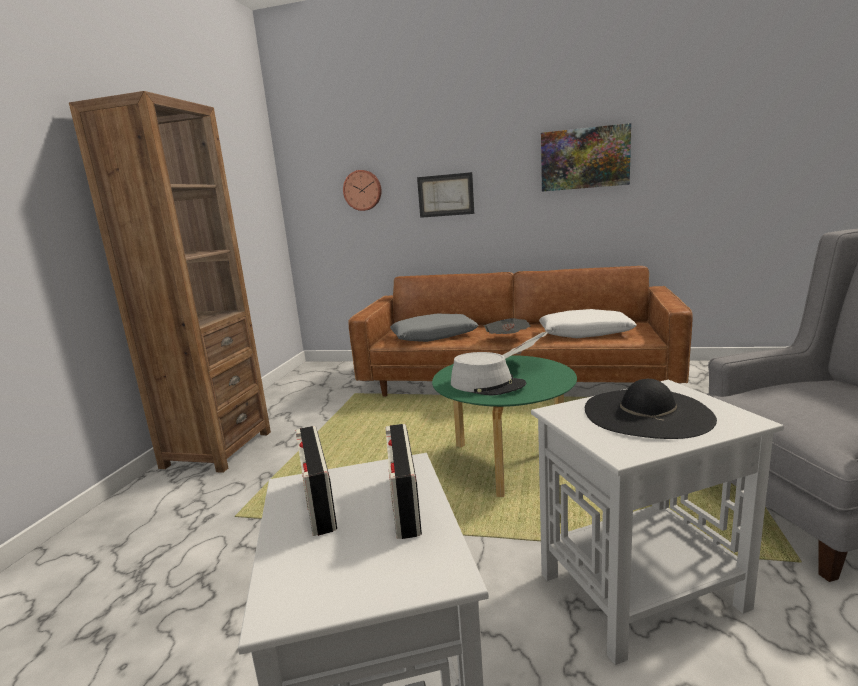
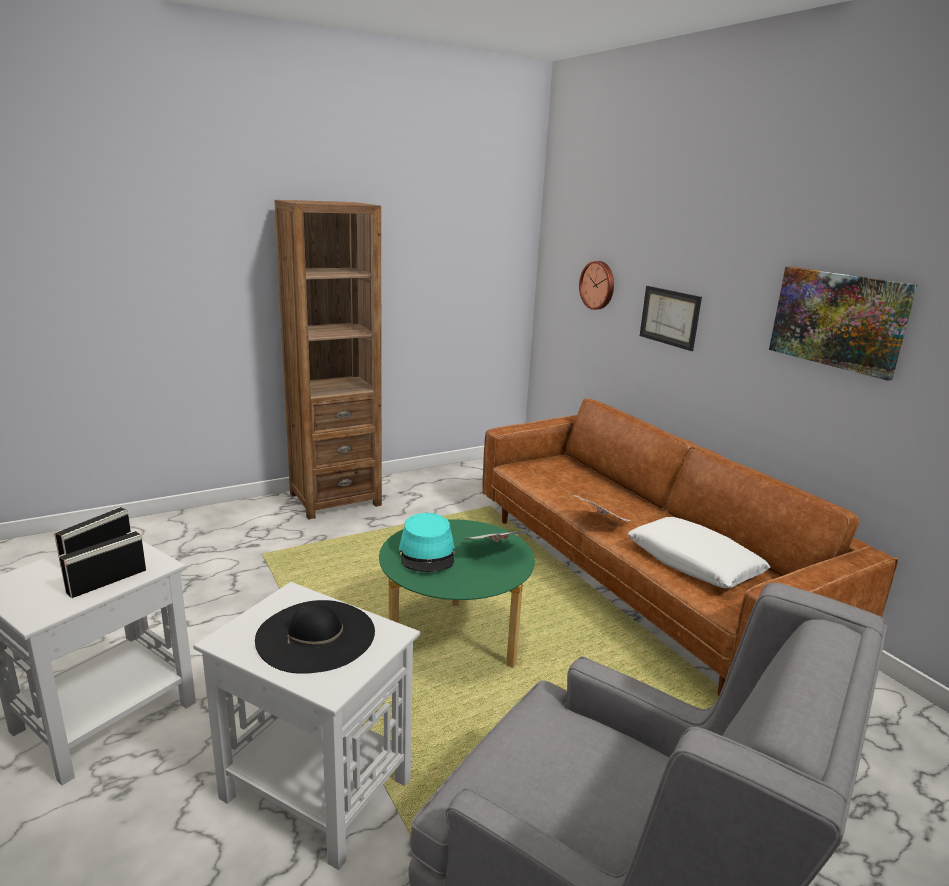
camera: 45 degrees right, 5 degrees up
grey pillow [390,314,478,342] -> none
grey hat [451,352,526,396] -> turquoise hat [399,513,455,572]

